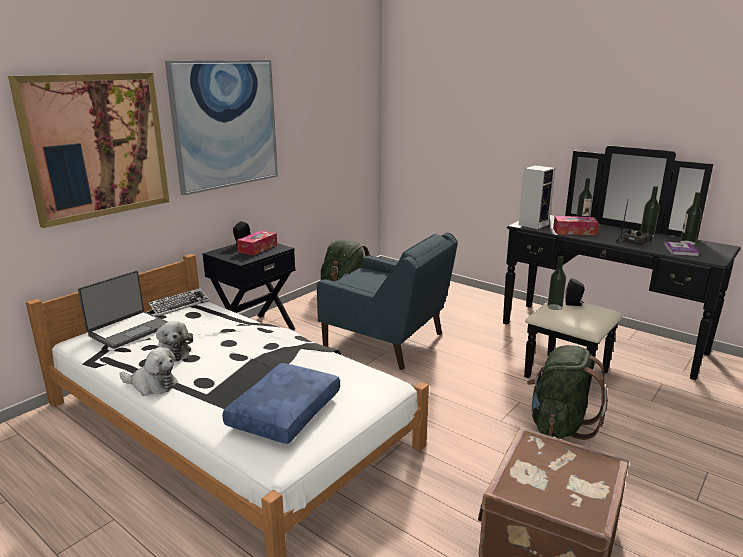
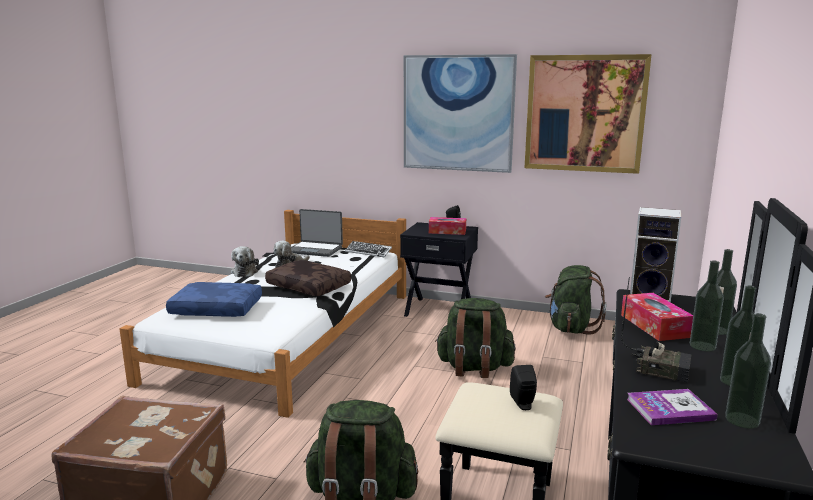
camera: 70 degrees right, 5 degrees down
picture [8,73,170,228] -> picture moved to [524,54,652,174]
blue armchair [317,233,458,370] -> green backpack [435,298,516,378]
bottle [547,256,566,310] -> bottle moved to [690,260,724,352]
none -> brown pillow [265,260,351,296]

